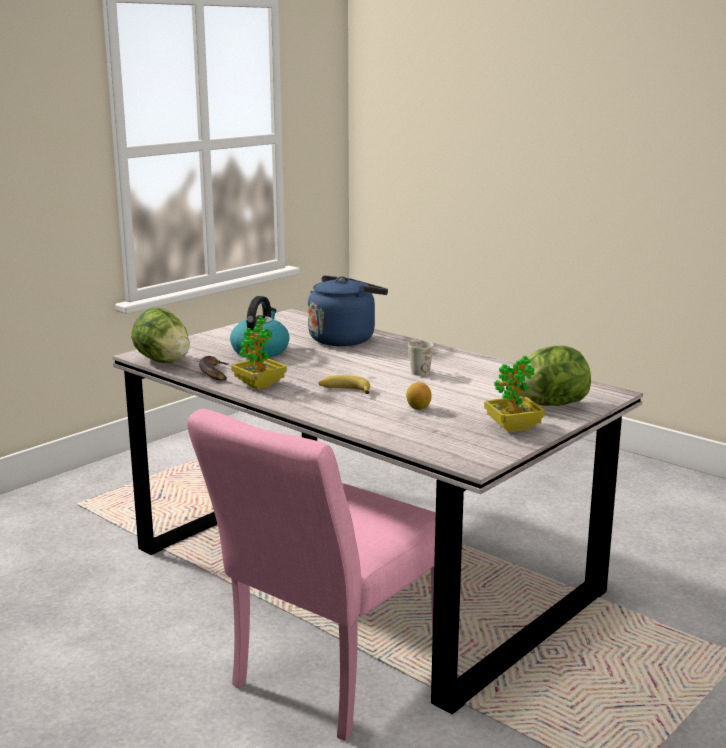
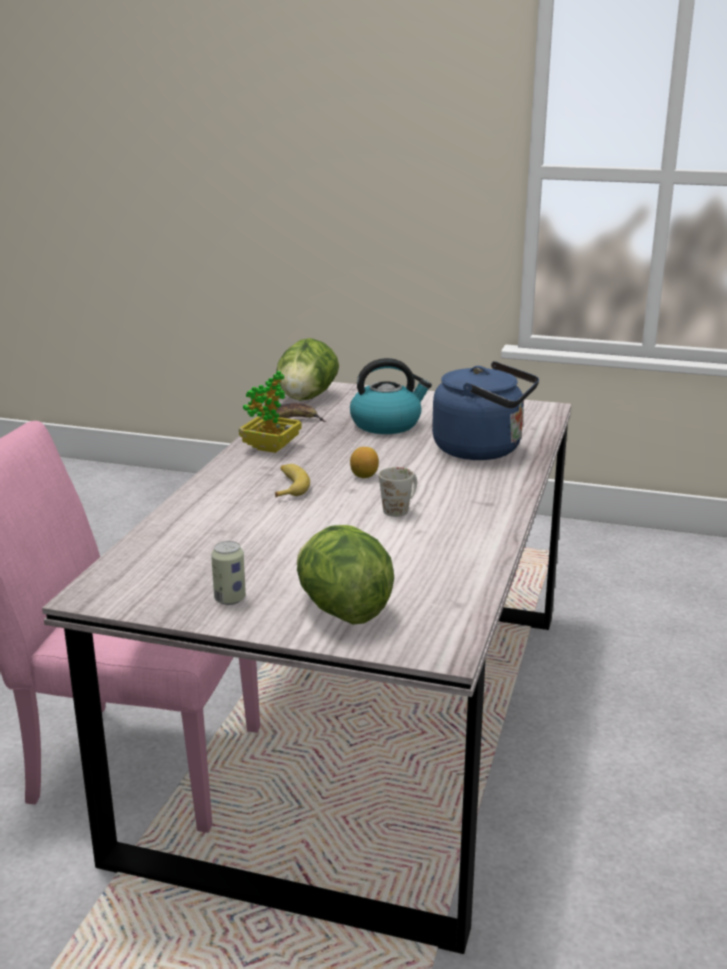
camera: 65 degrees right, 5 degrees up
lemon [406,382,432,410] -> lemon moved to [350,447,379,478]
potted plant [484,356,545,432] -> can [211,541,246,605]

